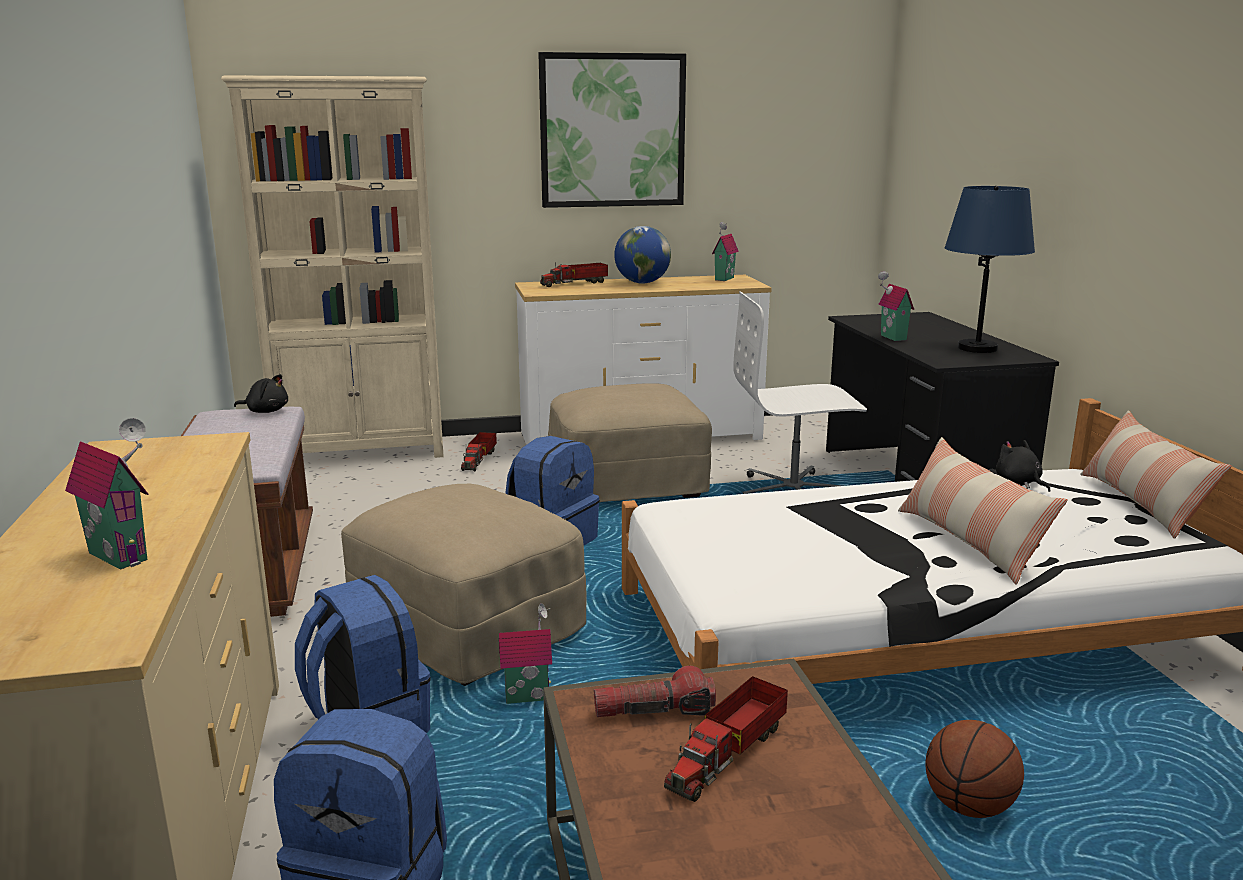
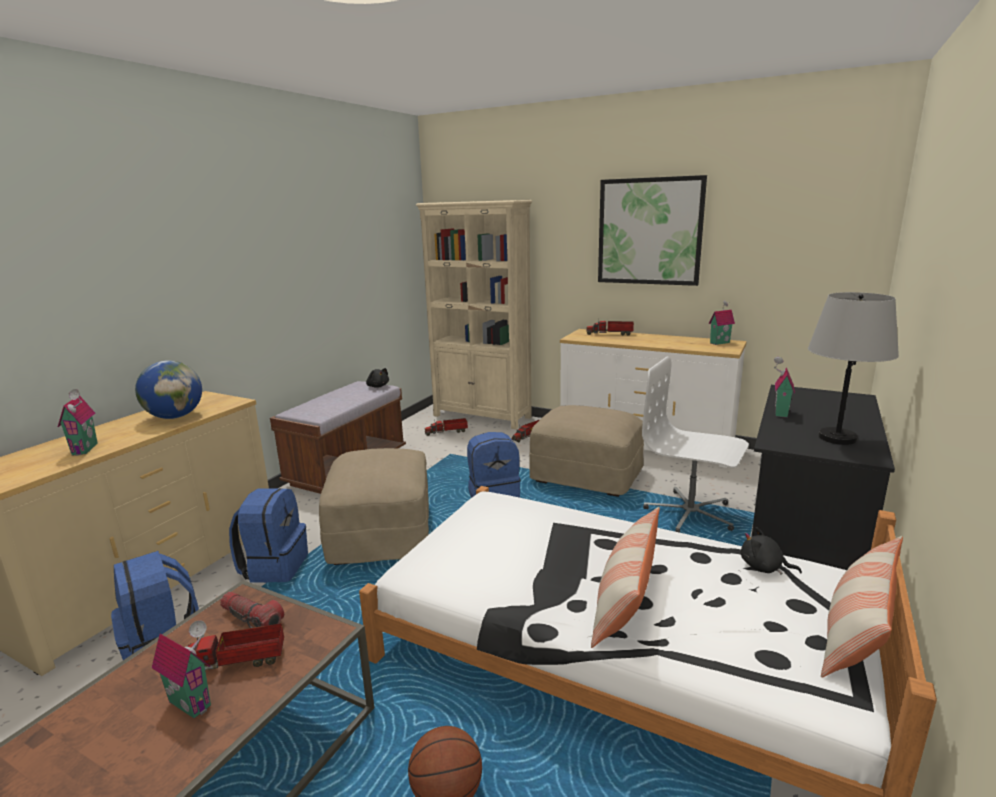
camera: 40 degrees right, 0 degrees up
toy house [499,603,552,704] -> toy house moved to [152,621,211,718]
globe [614,226,671,284] -> globe moved to [135,360,202,419]
blue table lamp [945,186,1035,353] -> grey table lamp [808,292,899,445]
black plush toy [996,440,1050,492] -> black plush toy turned 75 degrees counterclockwise [741,527,802,575]
none -> toy truck [425,418,468,436]

